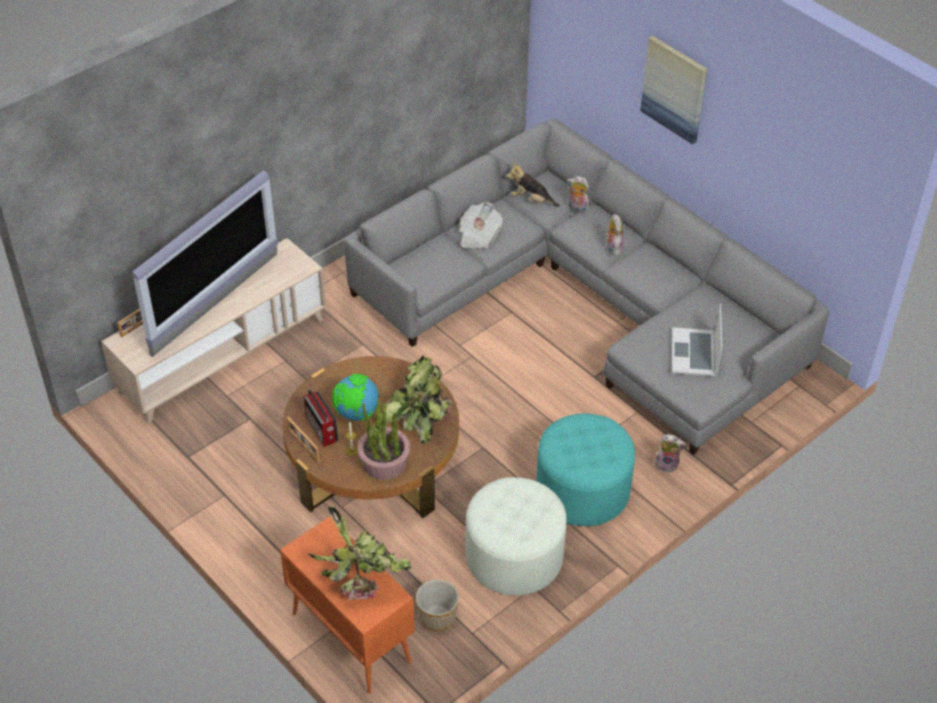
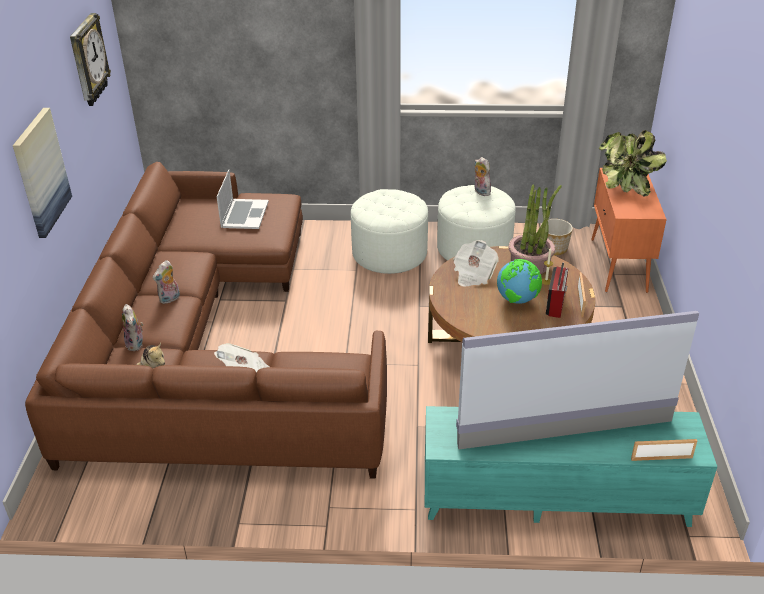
camera: 135 degrees left, 10 degrees down
beige tv stand [101,238,326,424] -> turquoise tv stand [425,406,717,527]
grey sofa [344,119,830,455] -> brown sofa [25,162,387,479]
potted plant [381,356,452,444] -> newspaper [453,240,499,287]
turquoise ottoman [536,413,635,526] -> white ottoman [351,189,428,274]
plush toy [655,434,686,472] -> plush toy moved to [474,157,491,196]
laptop [672,303,722,377] -> laptop turned 45 degrees counterclockwise [217,170,269,229]
none -> wall clock [70,13,111,106]

